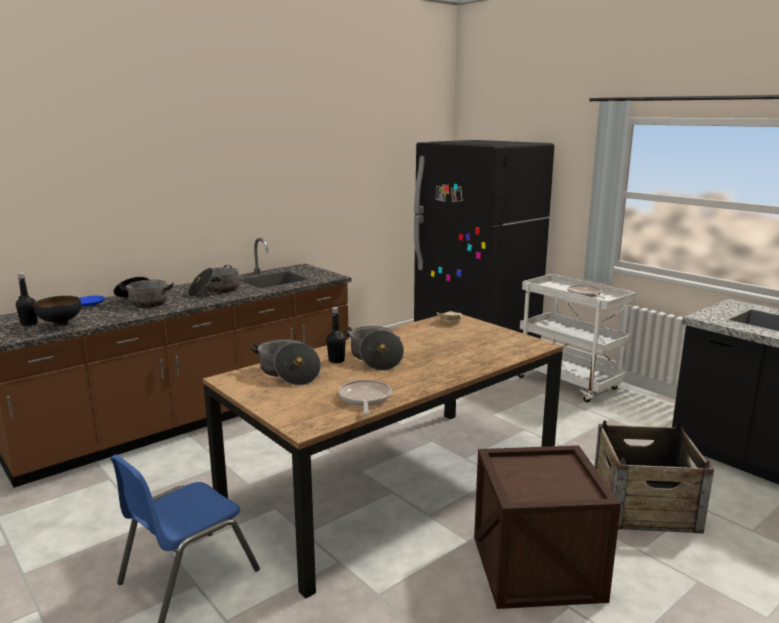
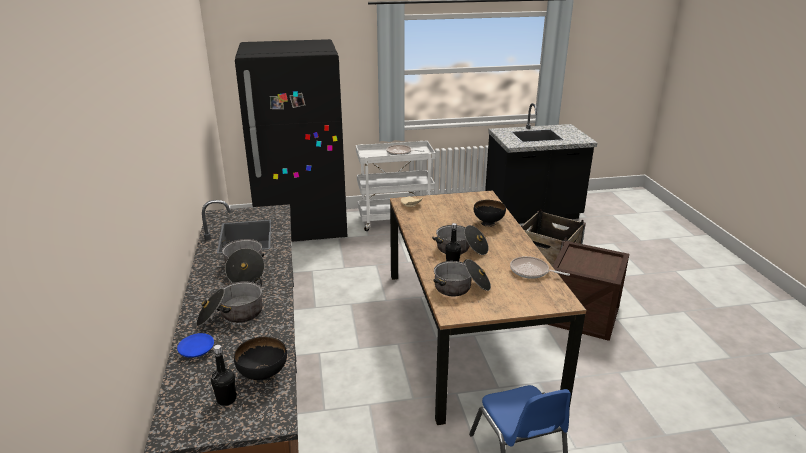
camera: 60 degrees left, 10 degrees up
none -> black bowl [474,200,506,227]

